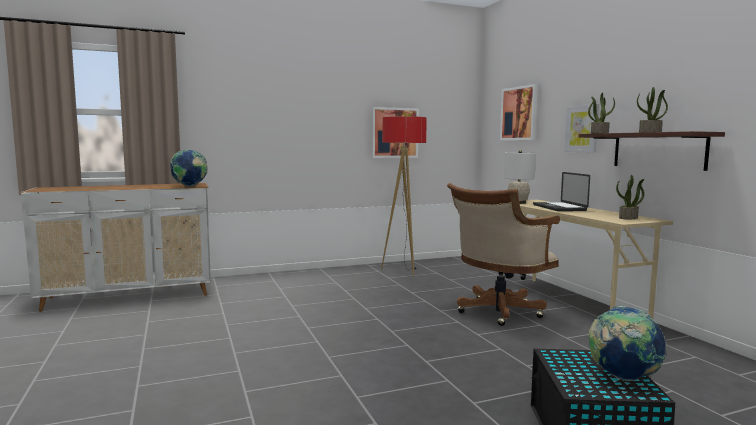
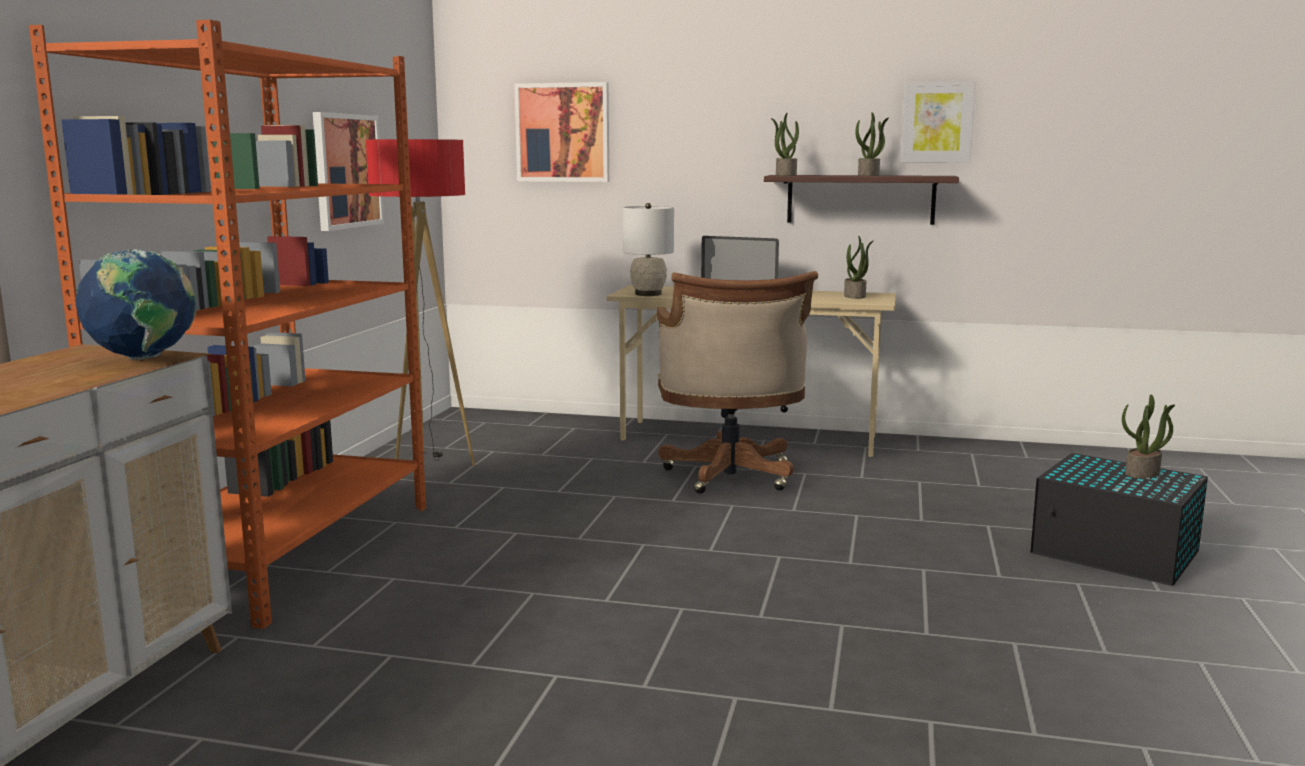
camera: 55 degrees left, 5 degrees up
picture [564,104,599,153] -> picture moved to [901,81,976,162]
globe [588,306,666,381] -> potted plant [1122,394,1175,478]
none -> orange bookcase [29,20,426,629]

